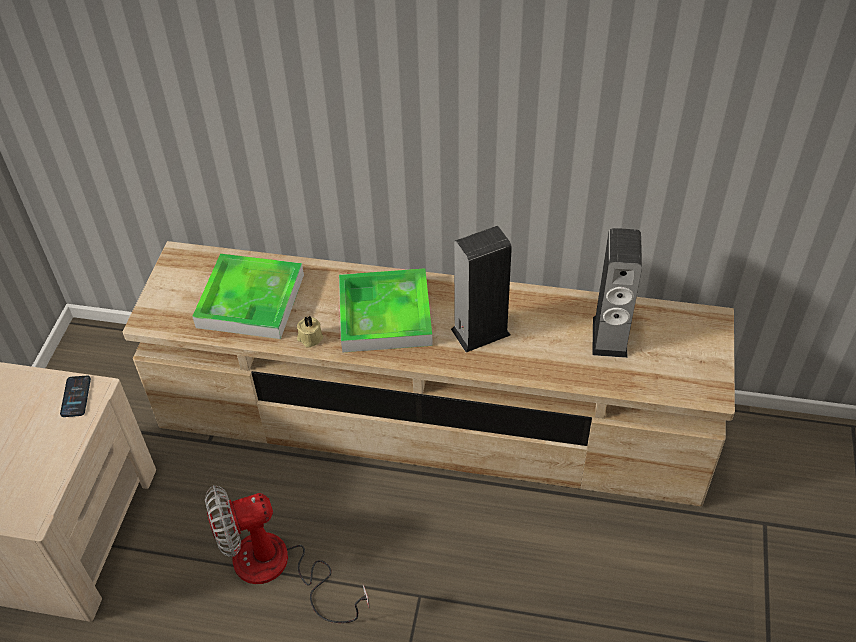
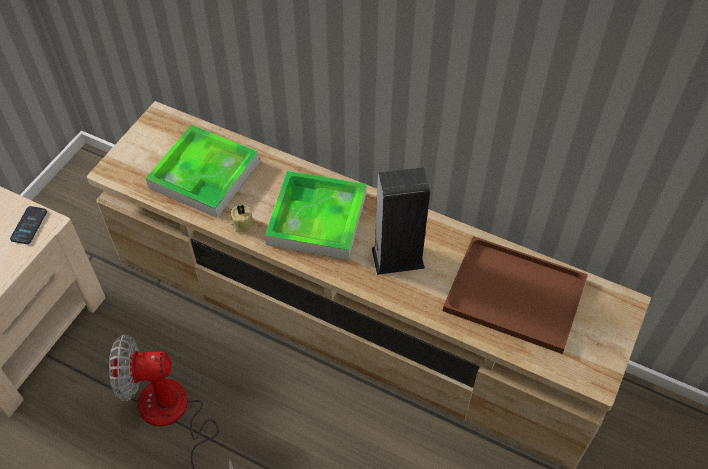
camera: 15 degrees right, 5 degrees up
speaker [592,228,642,358] -> brown tray [443,236,588,354]

